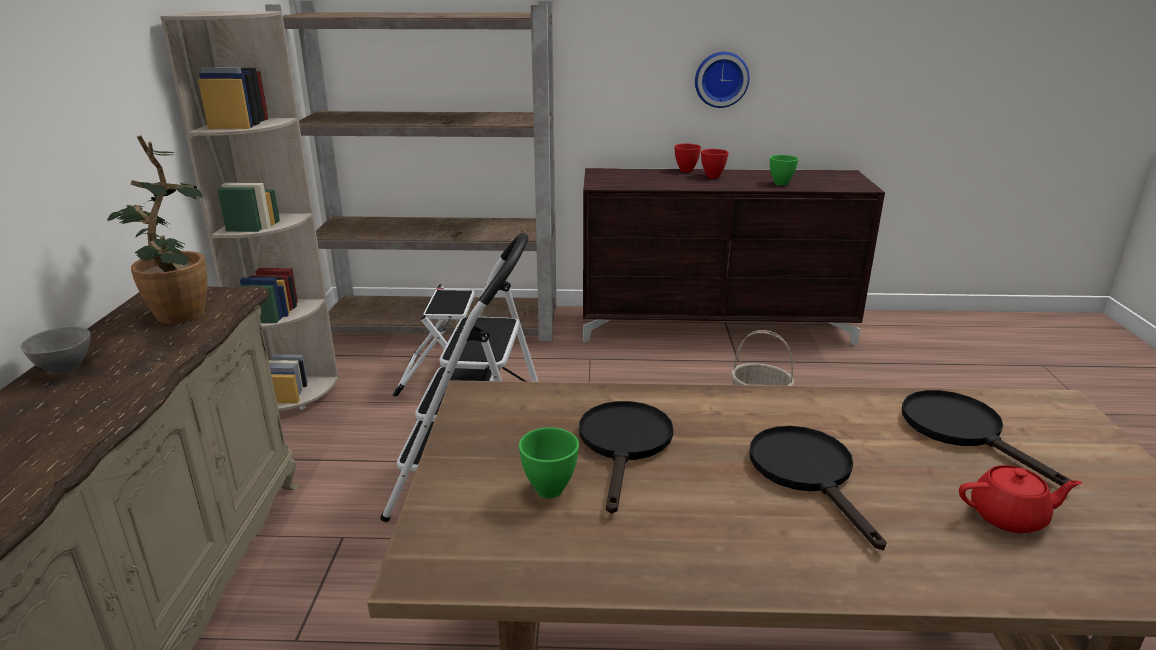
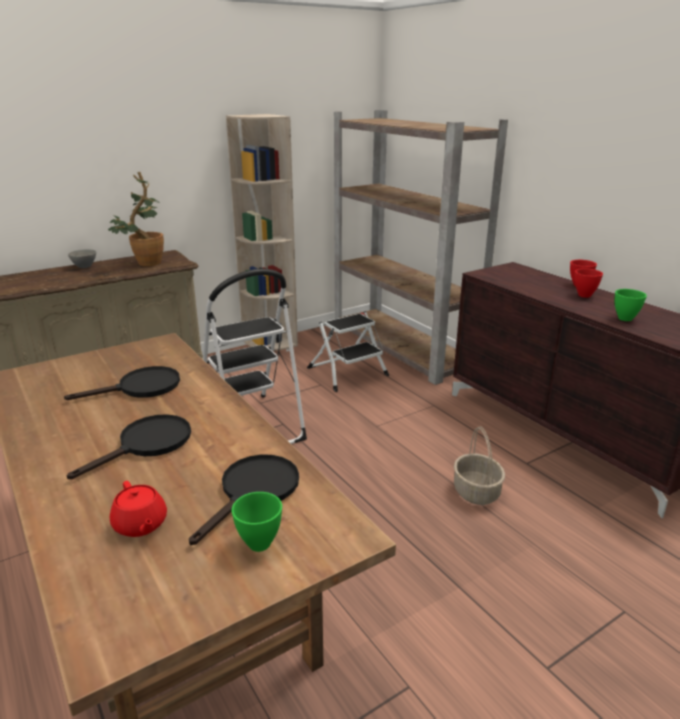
camera: 55 degrees right, 0 degrees up
green bowl [519,427,579,498] -> green bowl moved to [231,492,282,552]
wall clock [695,52,749,108] -> none

